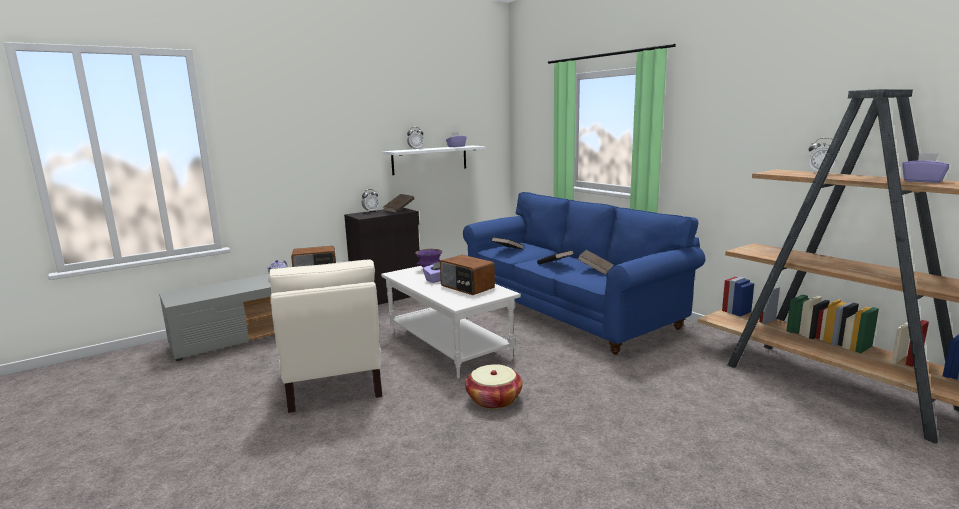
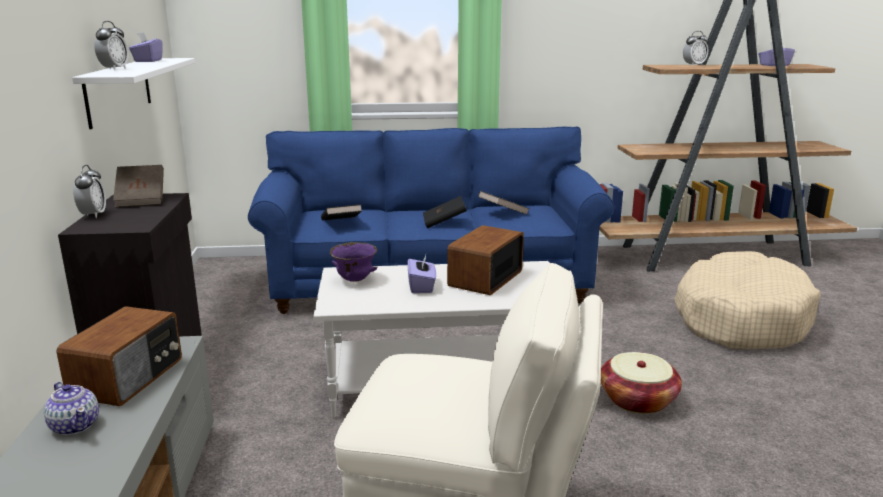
camera: 60 degrees left, 5 degrees up
radio [440,255,495,295] -> radio turned 135 degrees clockwise [447,225,524,295]
none -> beige dog bed [674,251,821,349]

